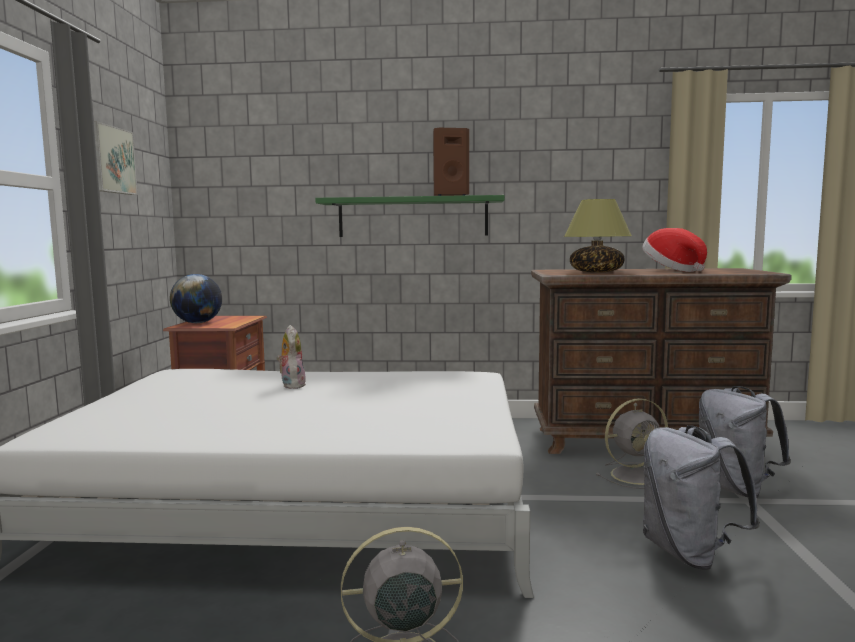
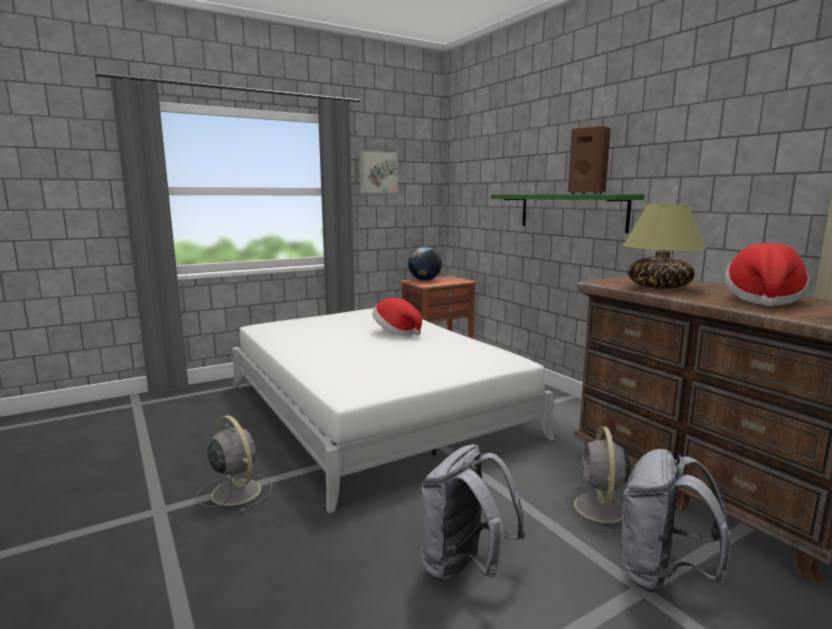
camera: 55 degrees right, 5 degrees up
plush toy [276,325,306,389] -> hat [372,298,422,336]
grey fan [596,398,668,489] -> grey fan turned 60 degrees clockwise [563,426,631,531]

